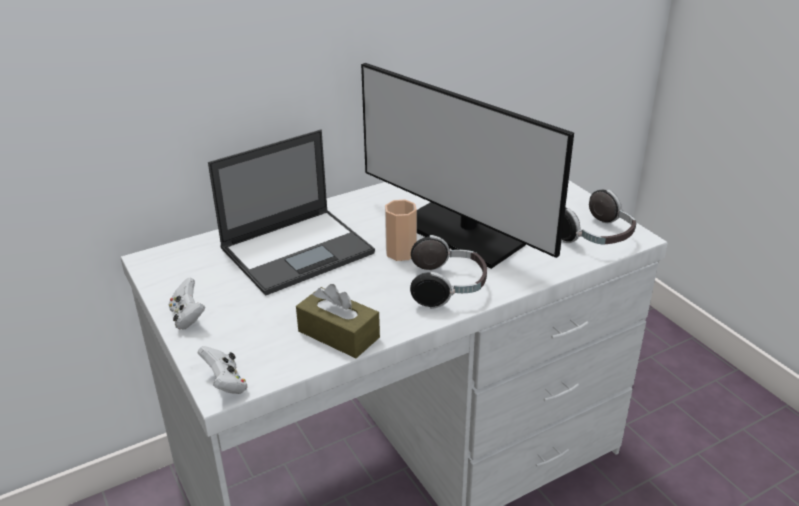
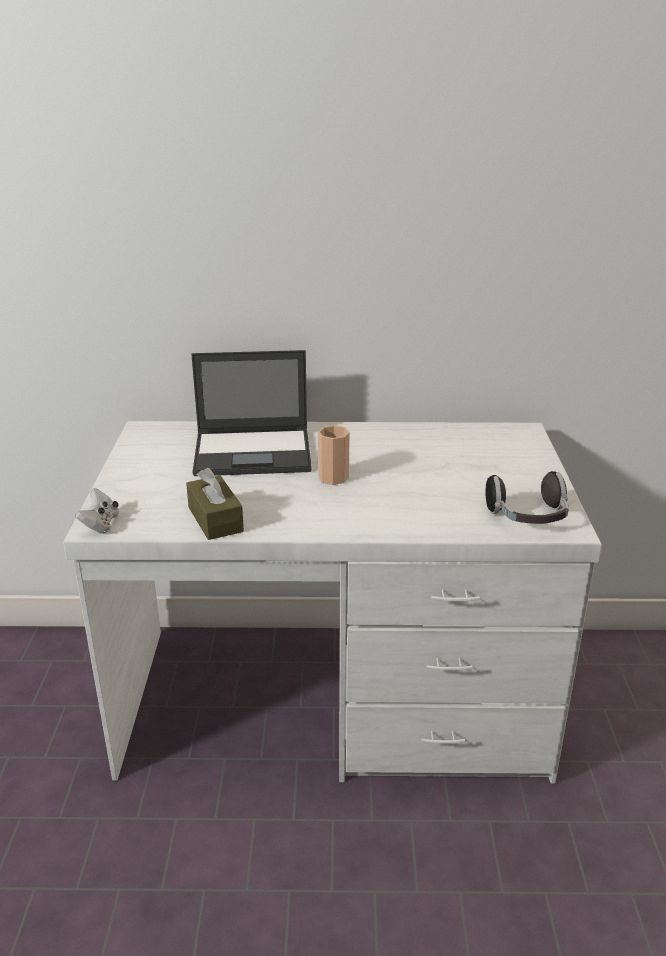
camera: 30 degrees right, 5 degrees down
white game controller [169,277,205,330] -> none
monitor [361,63,574,269] -> none
headphones [410,235,487,309] -> none

